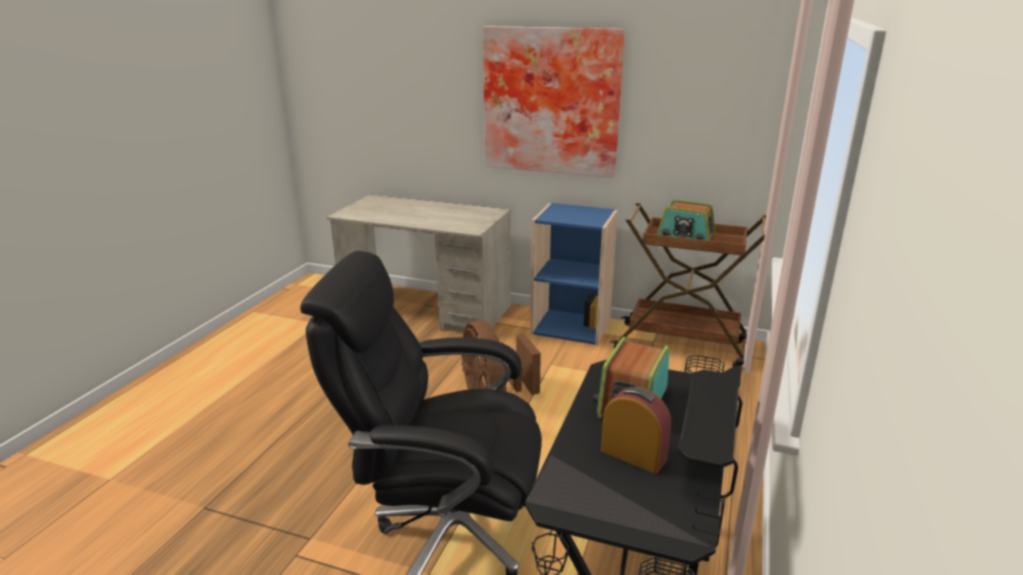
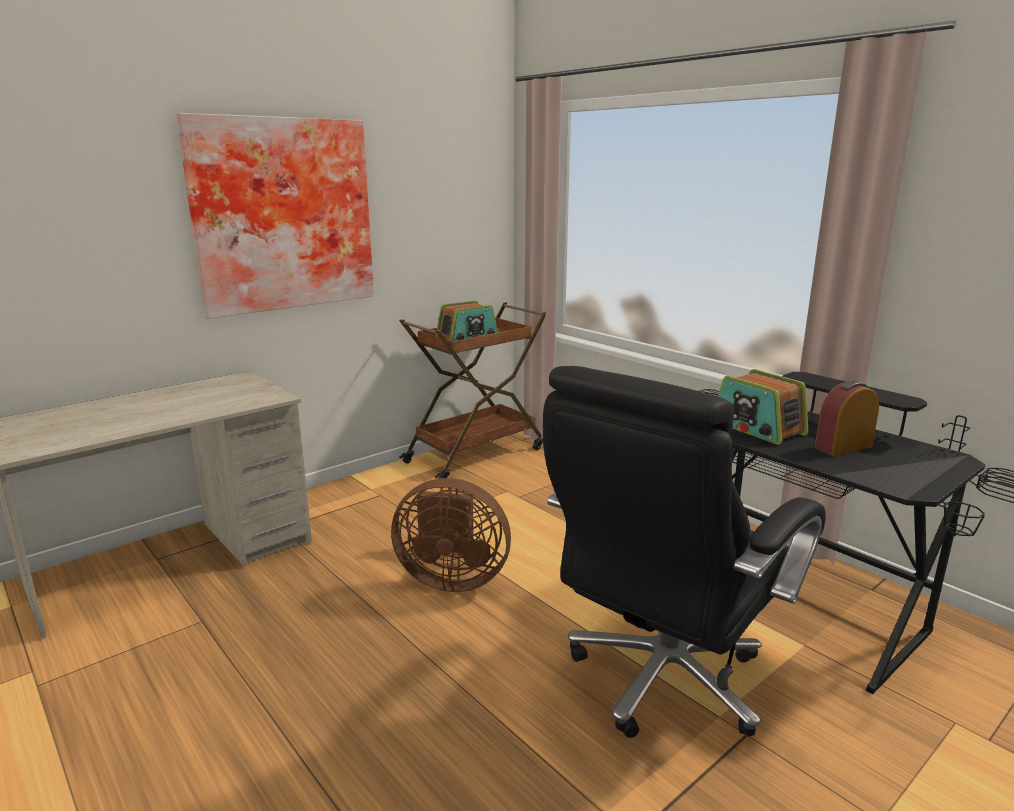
camera: 60 degrees left, 5 degrees down
blue bookcase [530,203,618,345] -> none

